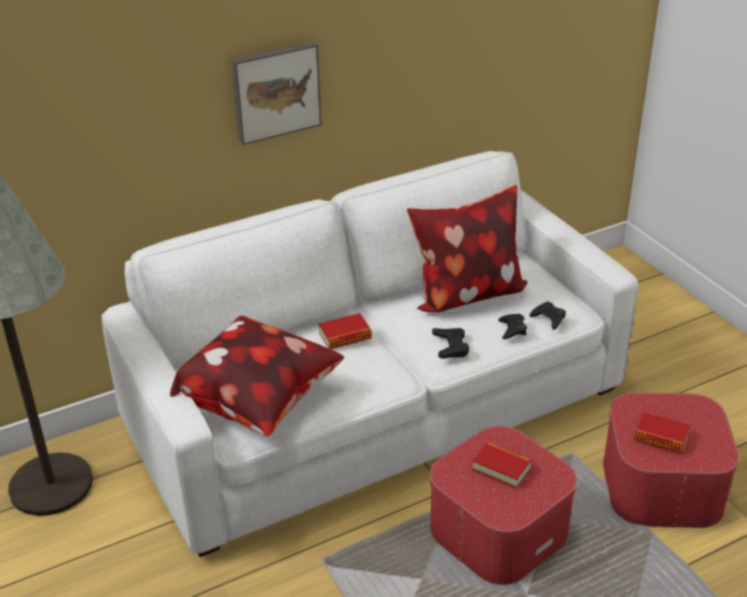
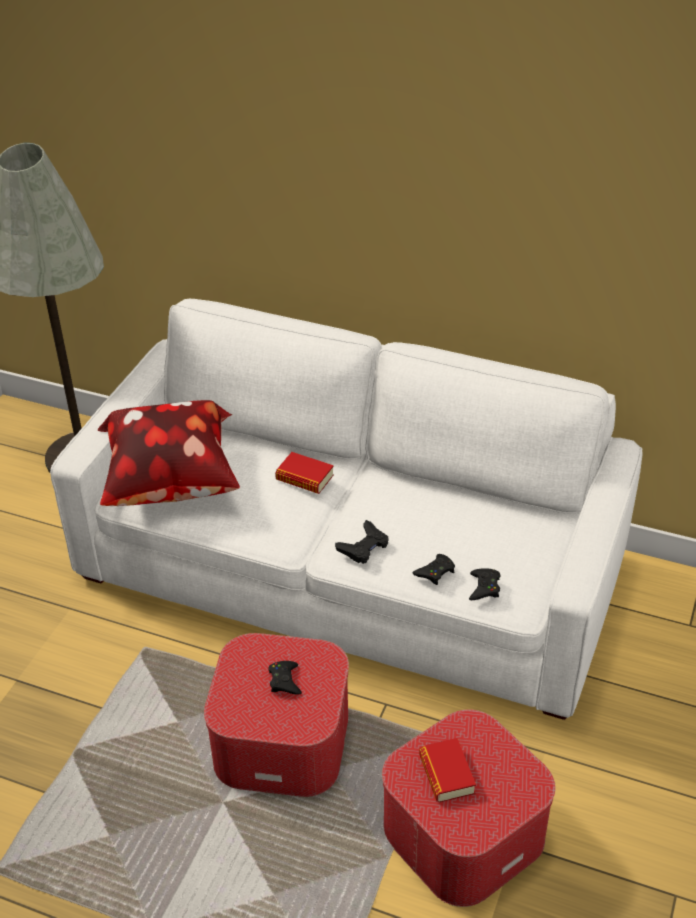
camera: 50 degrees right, 5 degrees up
picture [231,41,322,145] -> none
pillow [407,185,527,312] -> none
book [472,442,532,489] -> black game controller [268,661,302,695]

